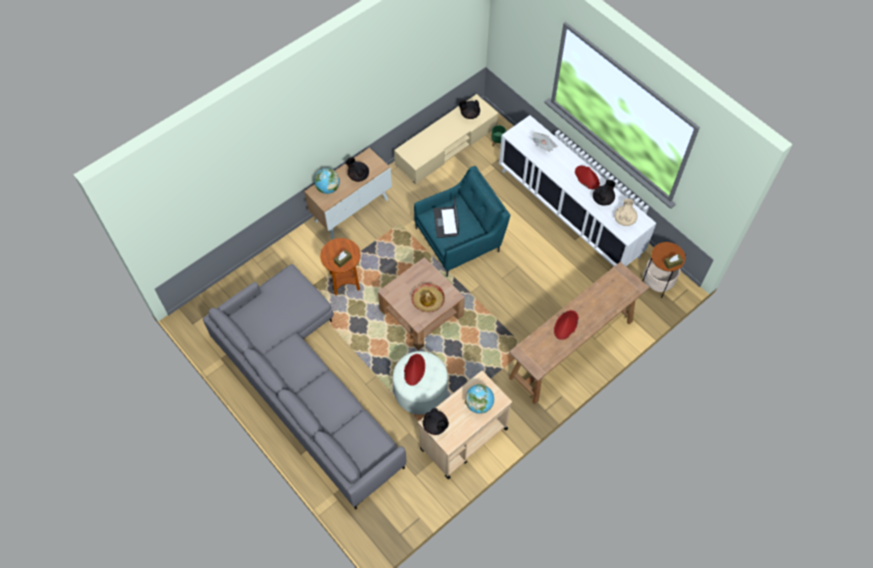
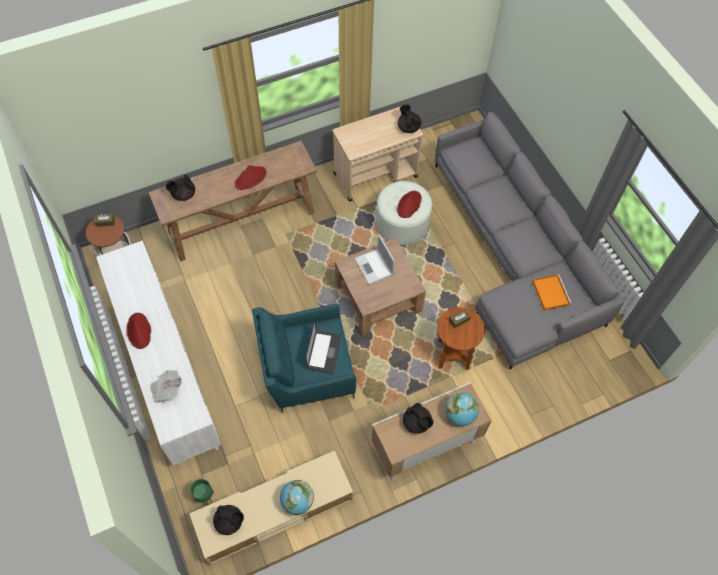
camera: 165 degrees left, 0 degrees up
hat [411,283,445,312] -> laptop [355,235,395,285]
globe [465,384,494,414] -> globe moved to [280,480,314,515]
black teapot [593,180,616,206] -> black teapot moved to [166,175,195,201]
beige teapot [615,199,638,226] -> none
none -> orange tray [532,274,571,311]

